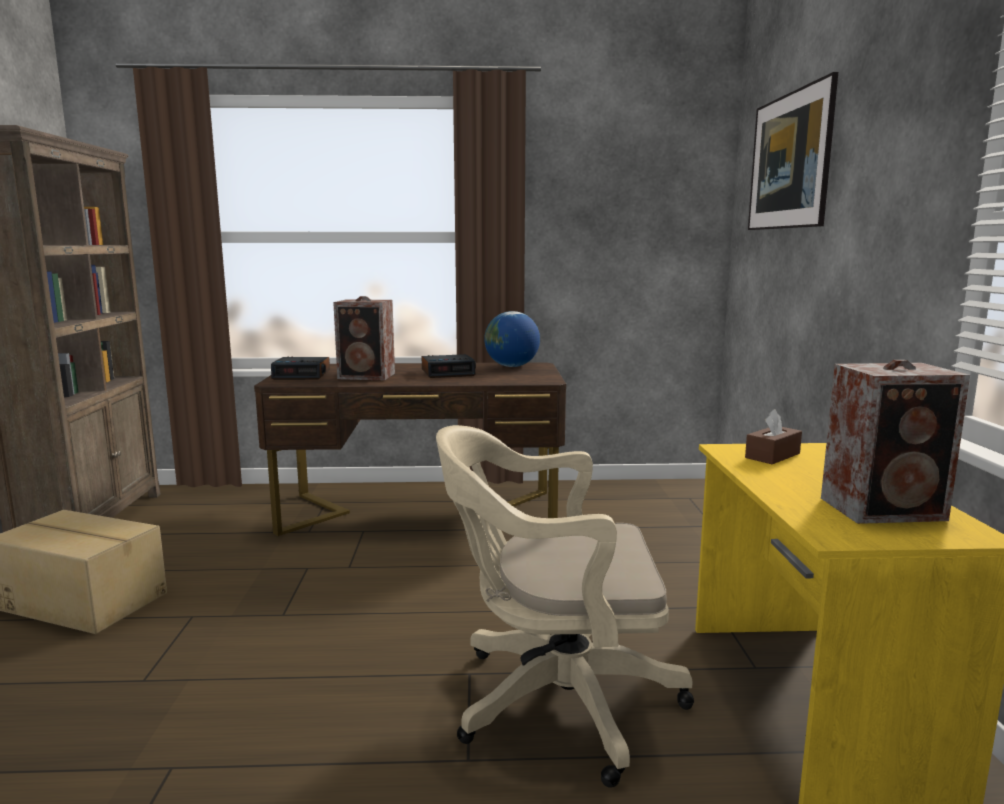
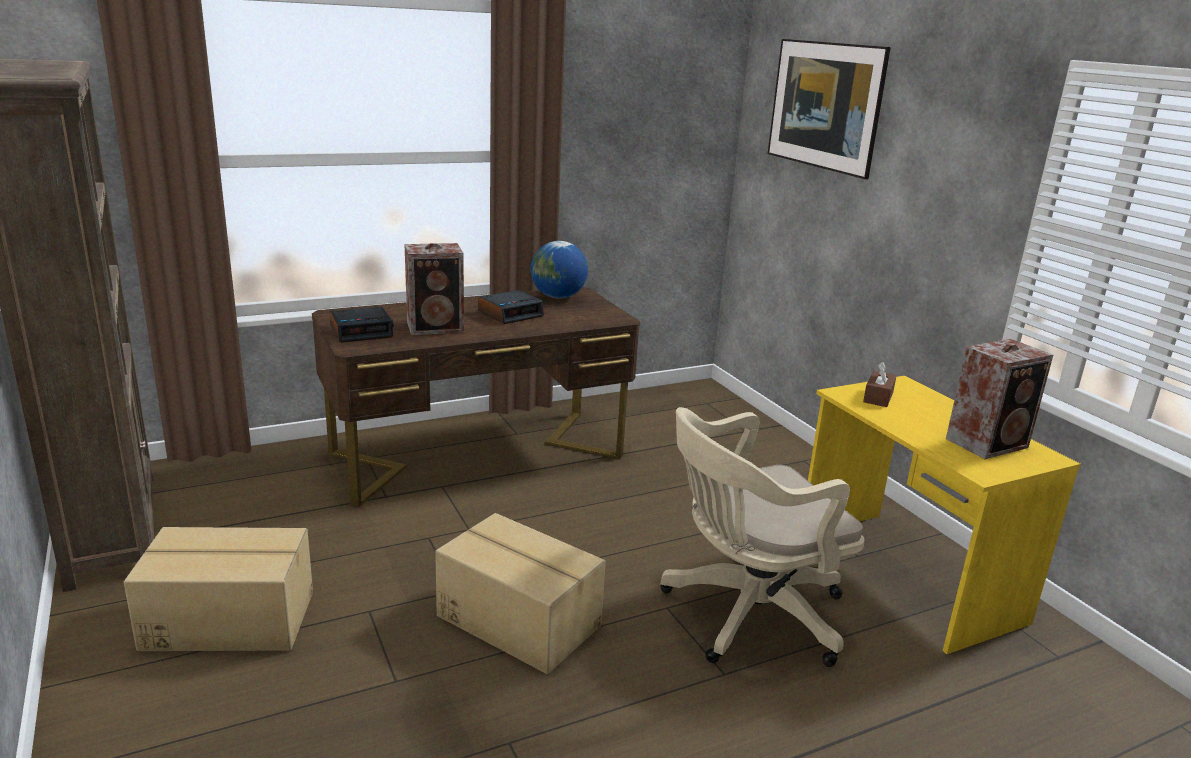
camera: 25 degrees left, 10 degrees up
none -> cardboard box [435,513,606,674]

